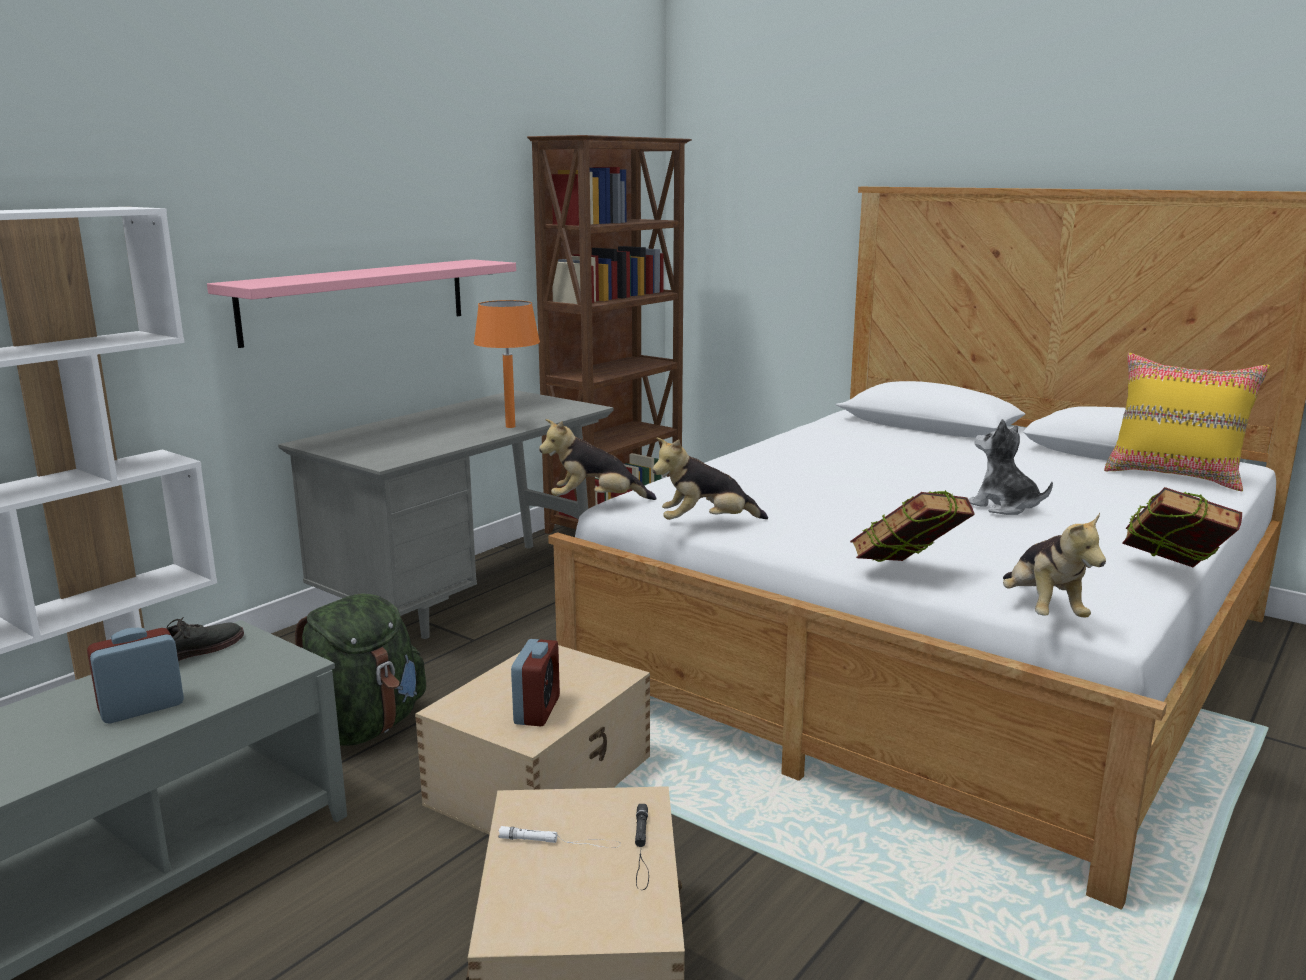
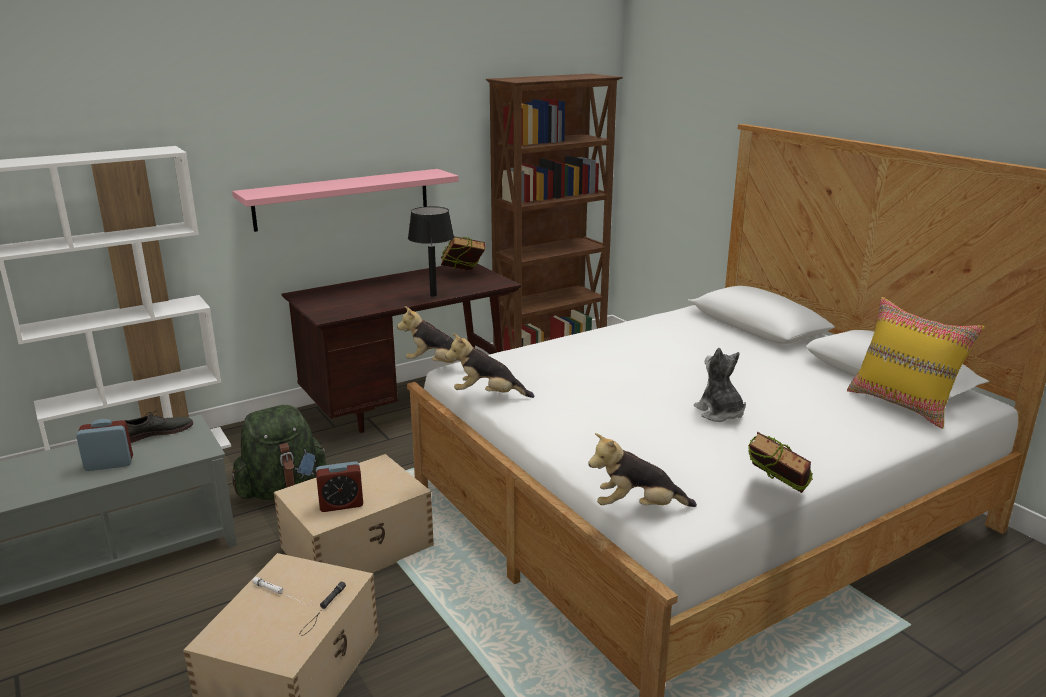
camera: 20 degrees right, 5 degrees up
grey desk [278,390,614,639] -> brown desk [282,264,521,433]
orange table lamp [474,300,540,428] -> black table lamp [408,206,454,297]
alarm clock [511,639,560,726] -> alarm clock turned 45 degrees clockwise [316,461,363,512]
book [850,490,975,562] -> book moved to [441,236,486,271]
plush toy [1003,513,1106,618] -> plush toy turned 75 degrees clockwise [588,433,697,507]

